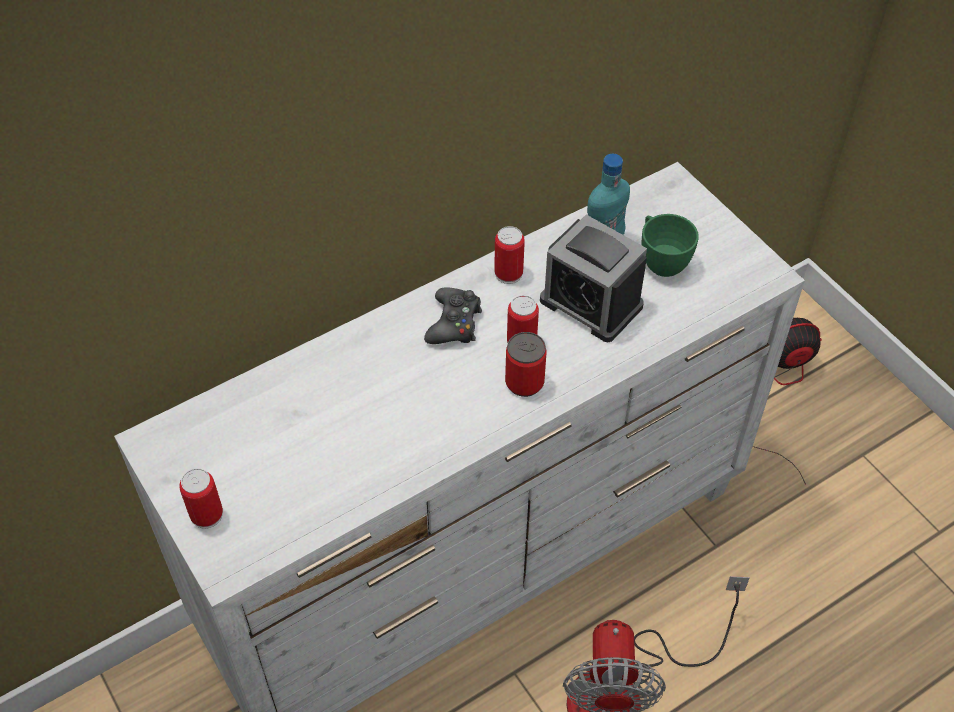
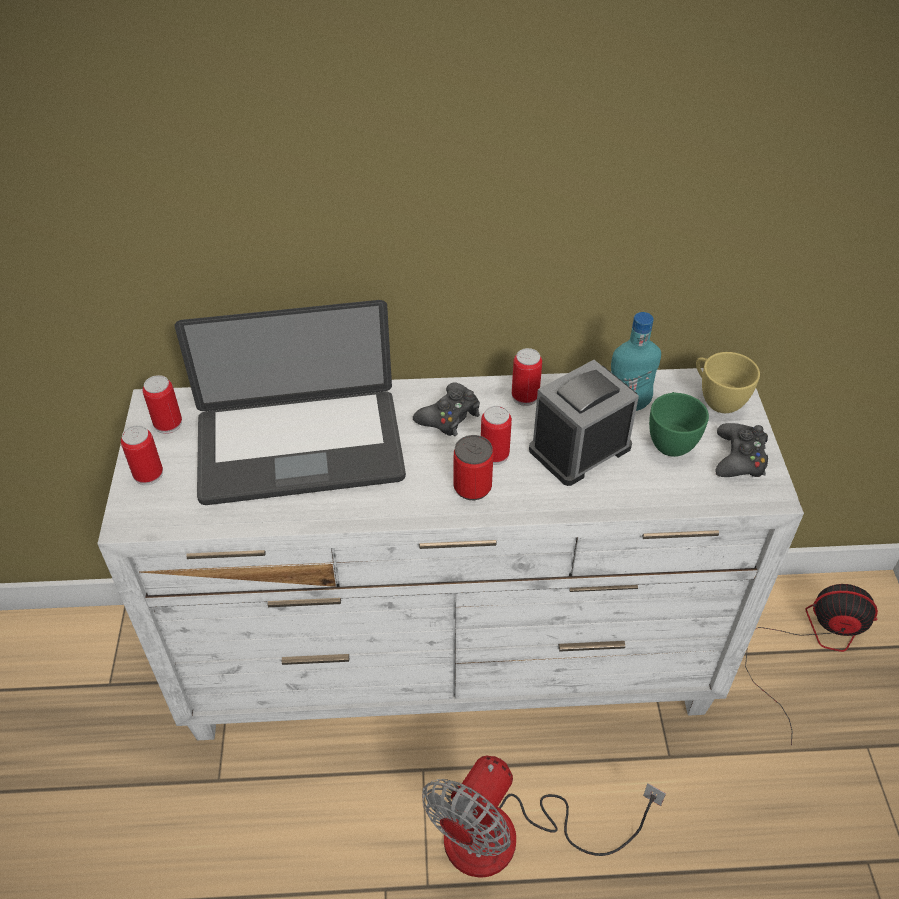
camera: 30 degrees right, 5 degrees down
alarm clock [540,214,647,342] -> alarm clock turned 75 degrees clockwise [529,360,639,486]
none -> can [143,375,182,434]
none -> laptop [175,300,406,505]
none -> yellow cup [696,352,760,413]
none -> black game controller [715,423,768,477]

